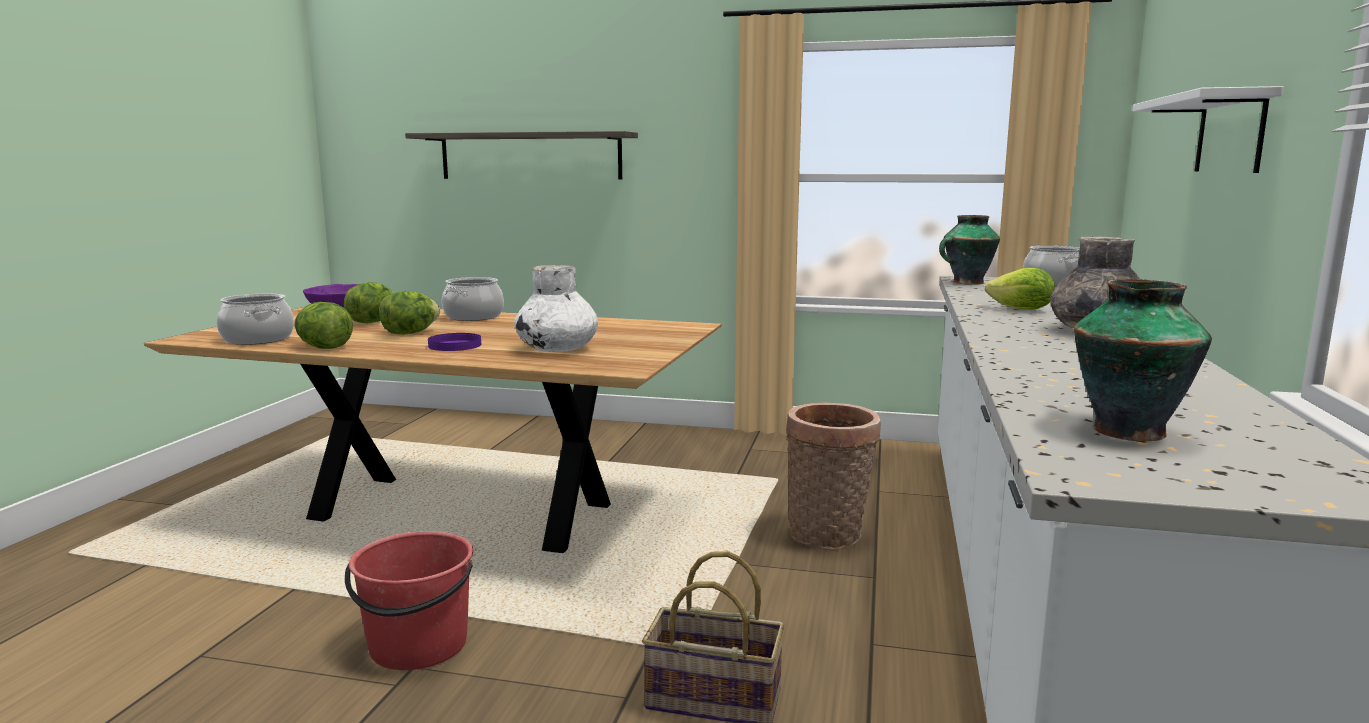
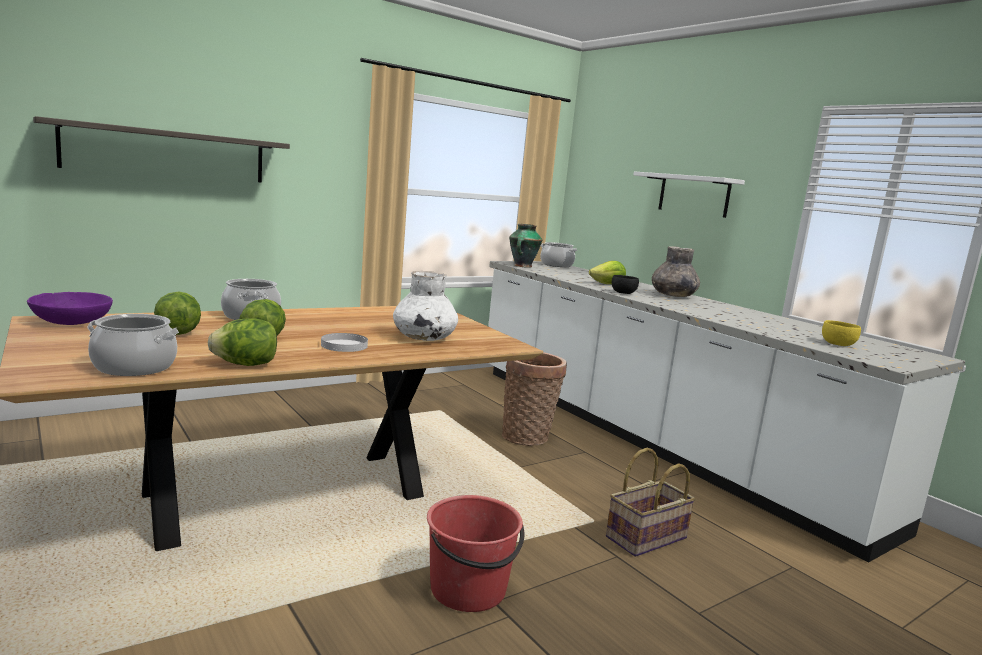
camera: 50 degrees left, 0 degrees up
purple plate [428,333,481,351] -> white plate [321,333,368,352]
vase [1074,279,1212,441] -> yellow bowl [822,320,861,346]
none -> black bowl [612,275,639,294]

